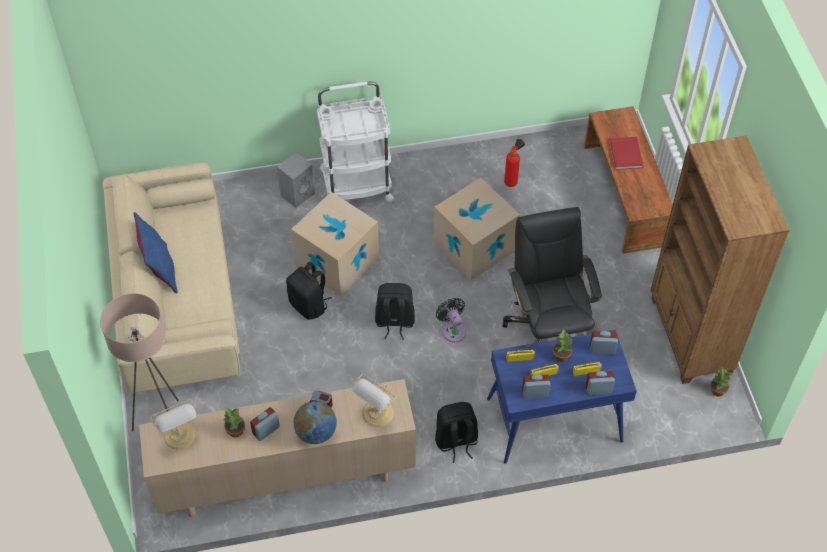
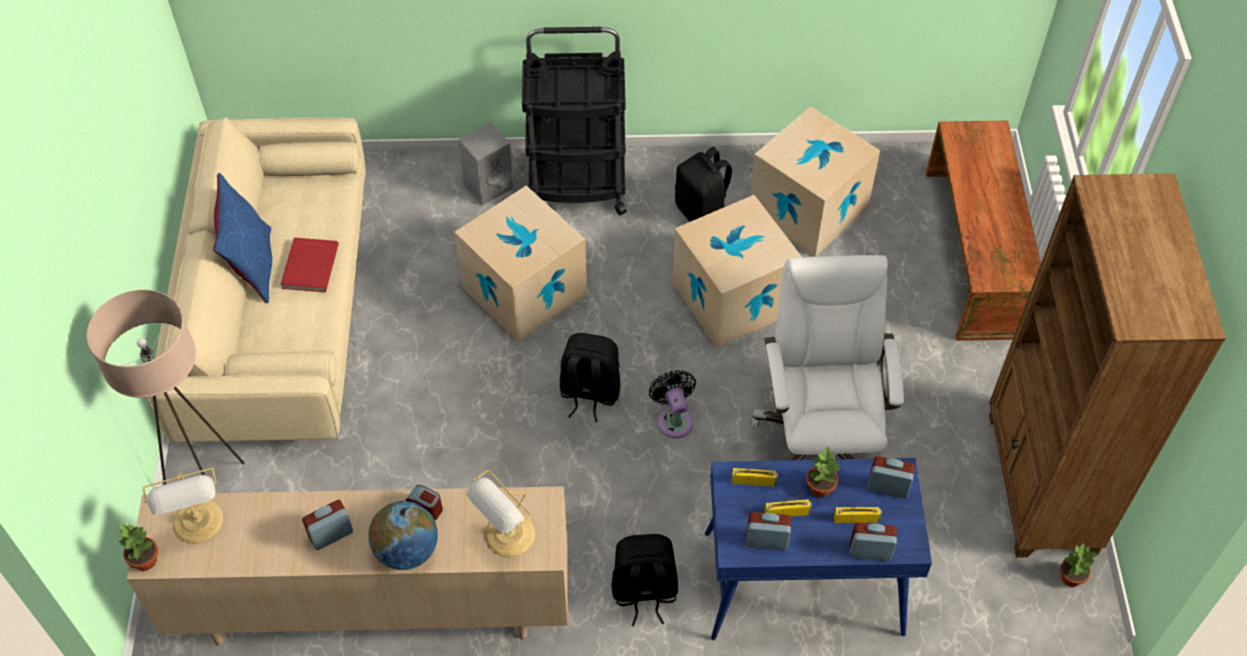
camera: 10 degrees right, 0 degrees up
potted plant [223,408,245,437] -> potted plant moved to [118,523,158,571]
black backpack [286,262,332,320] -> black backpack moved to [675,147,732,222]
white cart [317,81,394,202] -> black cart [522,27,627,215]
black office chair [502,207,602,343] -> white office chair [751,255,904,460]
fire extinguisher [504,139,525,187] -> cardboard box [750,106,880,257]
red book [609,137,643,170] -> red book moved to [280,238,339,292]

